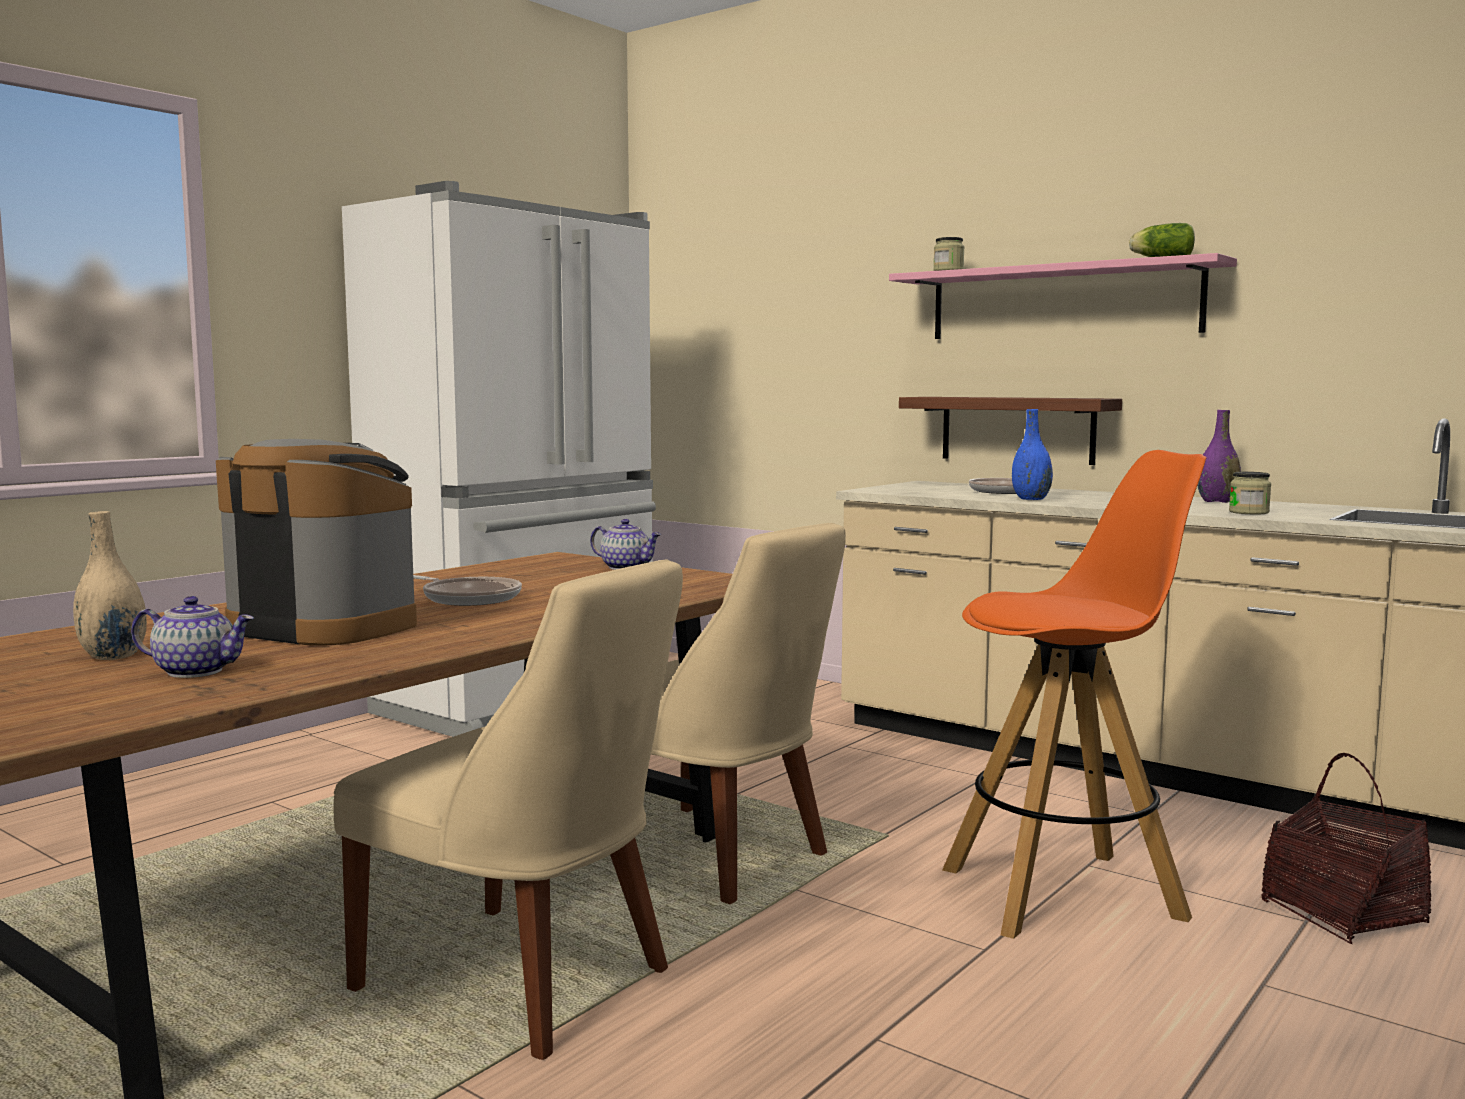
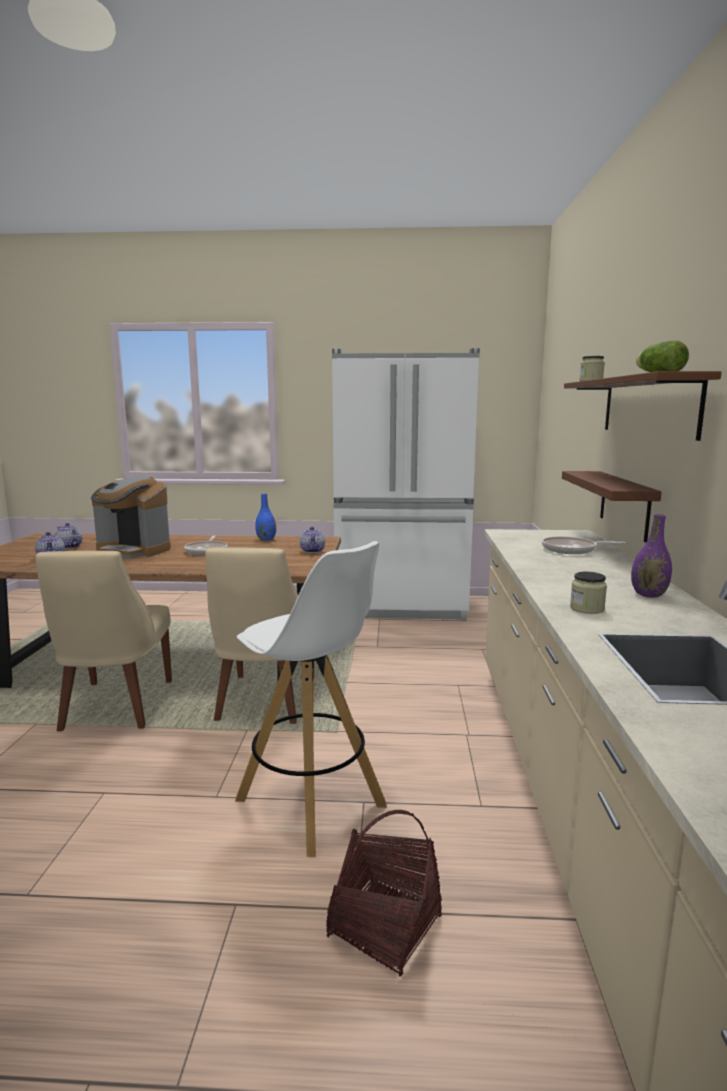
camera: 55 degrees right, 5 degrees up
beige vase [73,511,147,660] -> teapot [55,523,82,549]
coffee machine [216,439,417,646] -> coffee machine turned 120 degrees clockwise [91,476,171,559]
pink shelf [889,253,1237,339] -> brown shelf [564,371,722,441]
orange stool [942,450,1207,939] -> white stool [235,541,387,857]
blue vase [1012,409,1053,500] -> blue vase moved to [255,494,276,541]

